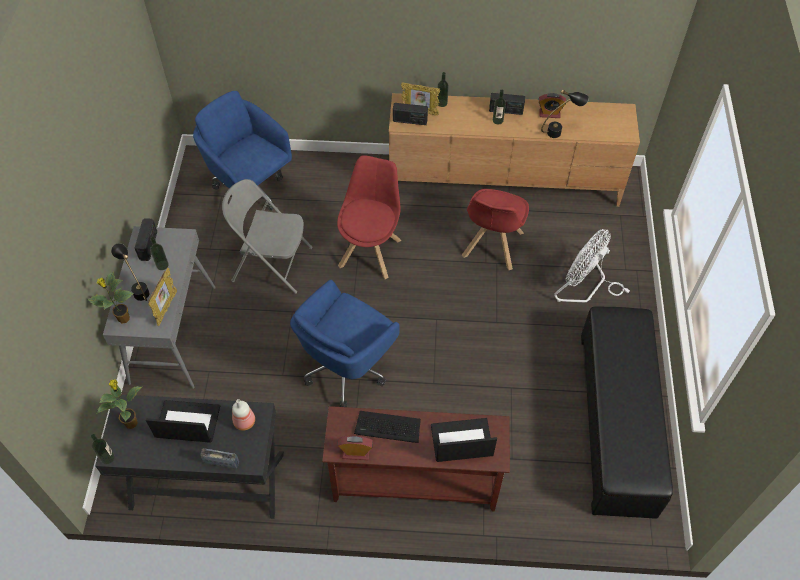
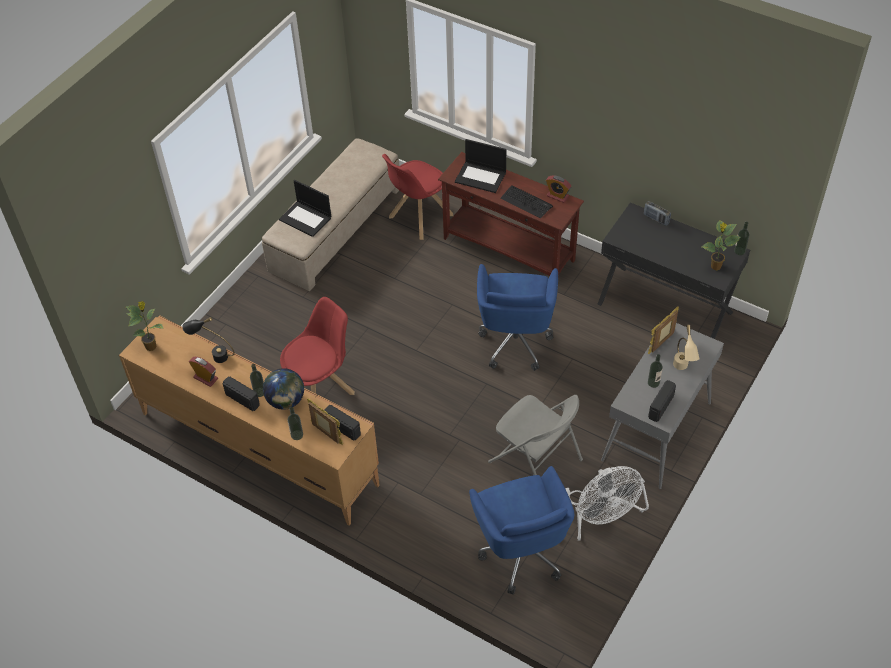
camera: 150 degrees left, 5 degrees down
potted plant [87,271,134,323] -> potted plant moved to [125,301,164,351]
black table lamp [111,243,149,301] -> beige table lamp [673,324,700,370]
laptop [146,400,220,443] -> laptop moved to [279,180,331,237]
bottle [232,399,255,430] -> none
blue office chair [290,280,400,407] -> blue office chair turned 120 degrees clockwise [477,264,558,371]
red chair [337,155,401,279] -> red chair moved to [382,154,453,240]
white fan [554,229,630,302] -> white fan moved to [565,466,649,540]
black bench [581,306,673,519] -> beige bench [262,138,399,291]
none -> globe [263,368,304,410]

